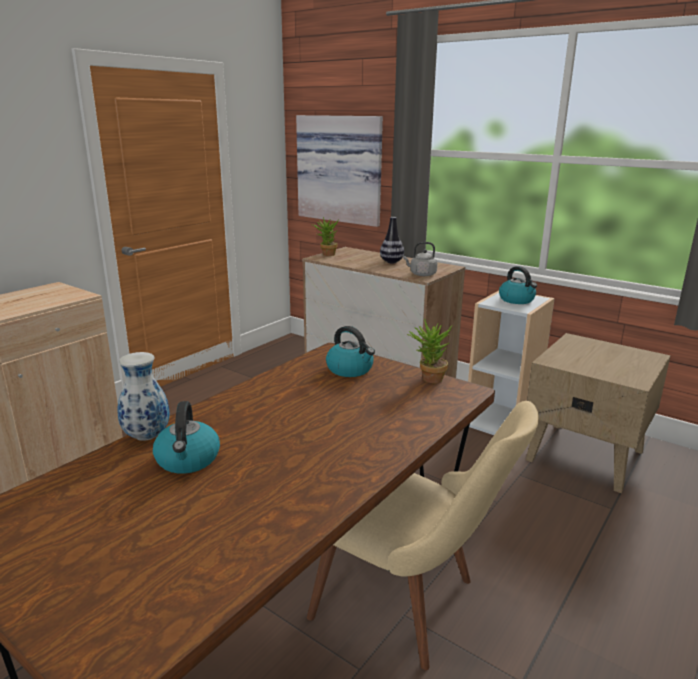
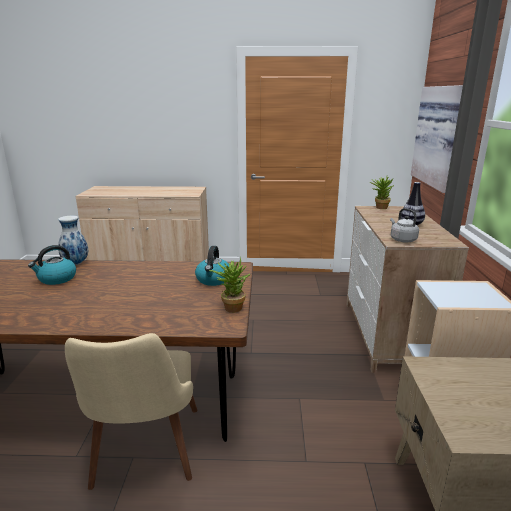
camera: 55 degrees right, 0 degrees up
kettle [499,266,537,304] -> none

